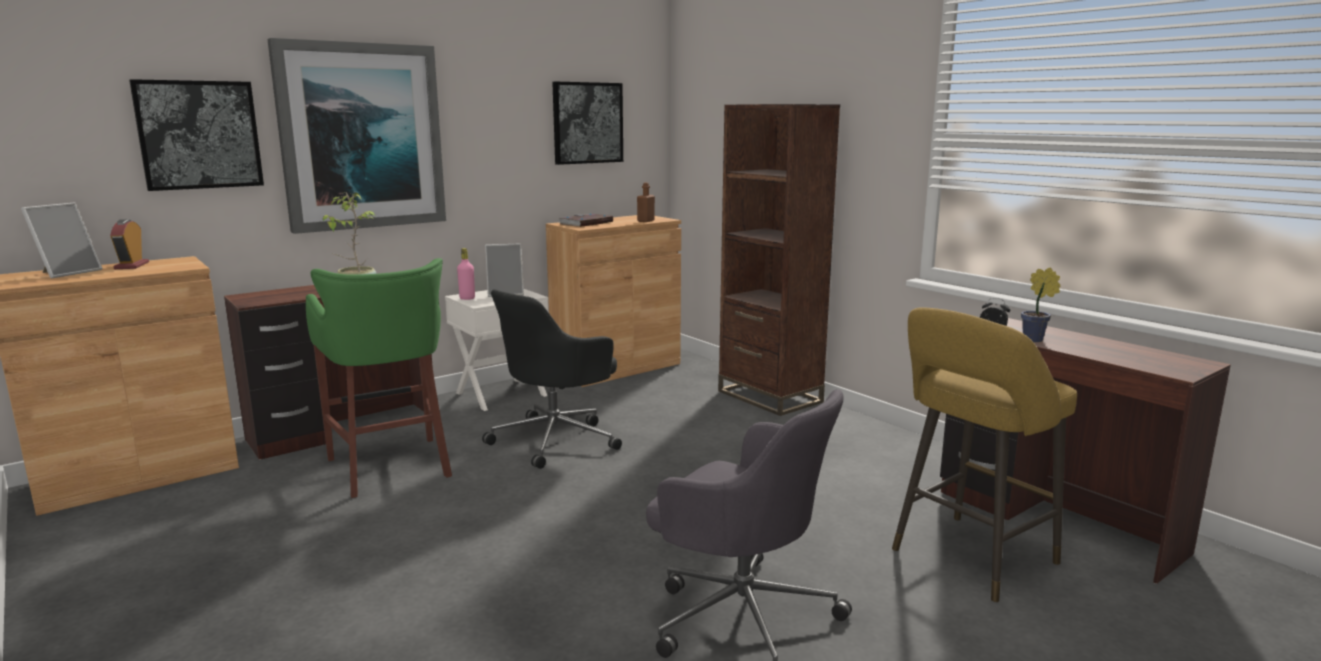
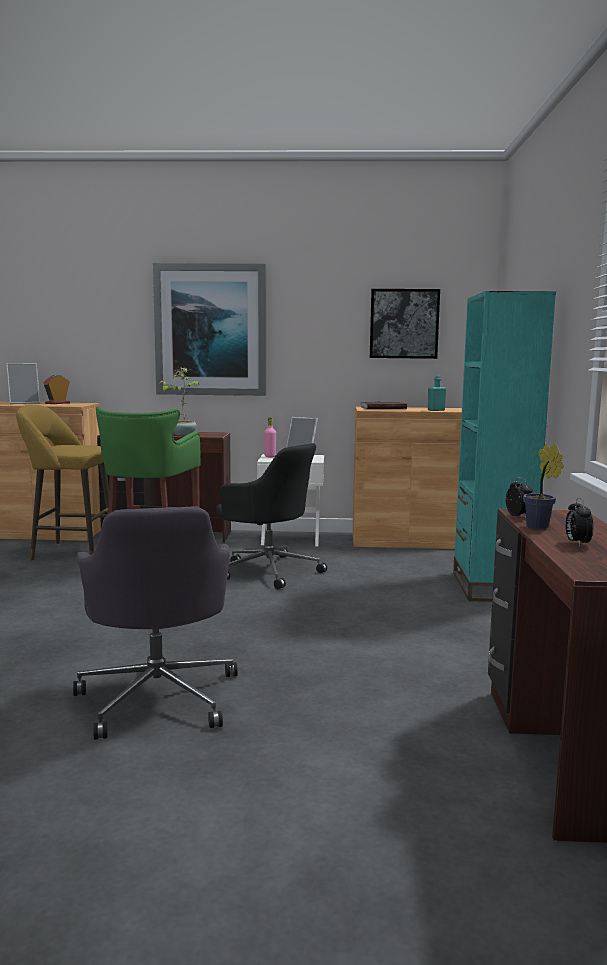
camera: 40 degrees right, 5 degrees down
picture [129,79,264,191] -> none
black office chair [482,289,622,469] -> black office chair turned 135 degrees counterclockwise [216,443,327,589]
brown bottle [637,182,655,222] -> turquoise bottle [428,375,447,411]
brown bookcase [718,104,840,416] -> turquoise bookcase [453,291,556,602]
yellow stool [892,307,1077,602] -> yellow stool moved to [16,404,109,560]
none -> alarm clock [565,498,593,546]

